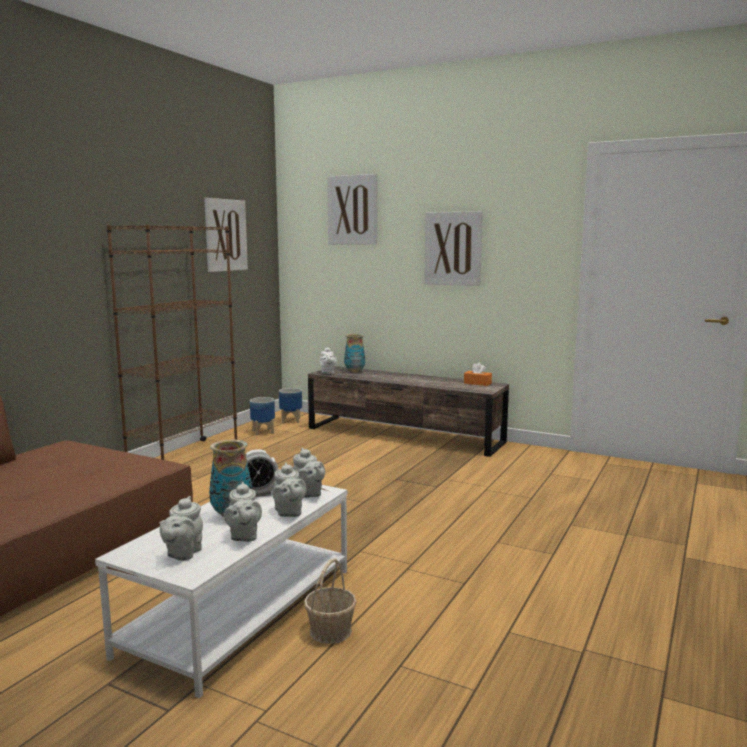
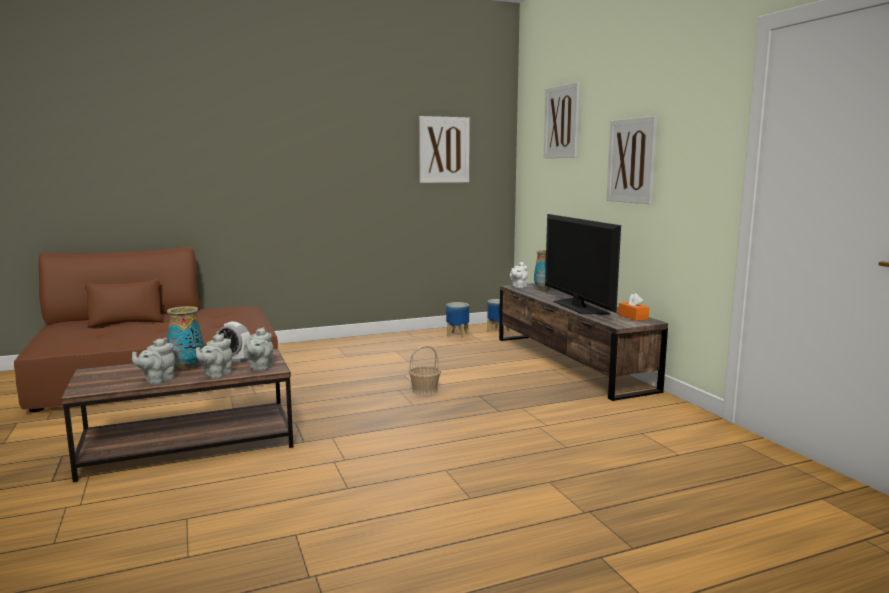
camera: 40 degrees right, 0 degrees up
white coffee table [95,485,348,698] -> brown coffee table [61,349,293,482]
brown bookcase [107,224,237,460] -> none
grey teapot [159,496,203,561] -> none
basket [304,558,357,644] -> basket moved to [409,345,441,395]
none -> television [545,214,621,315]

